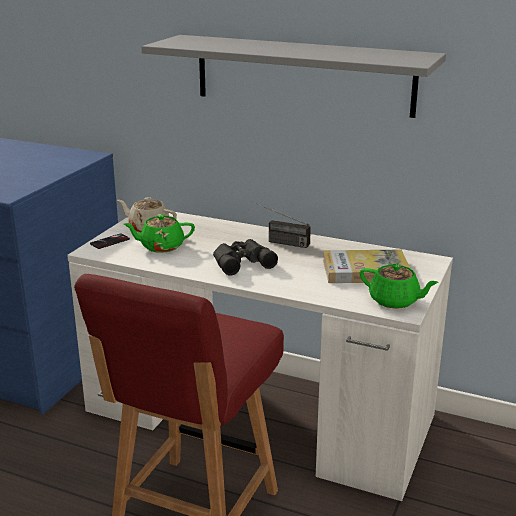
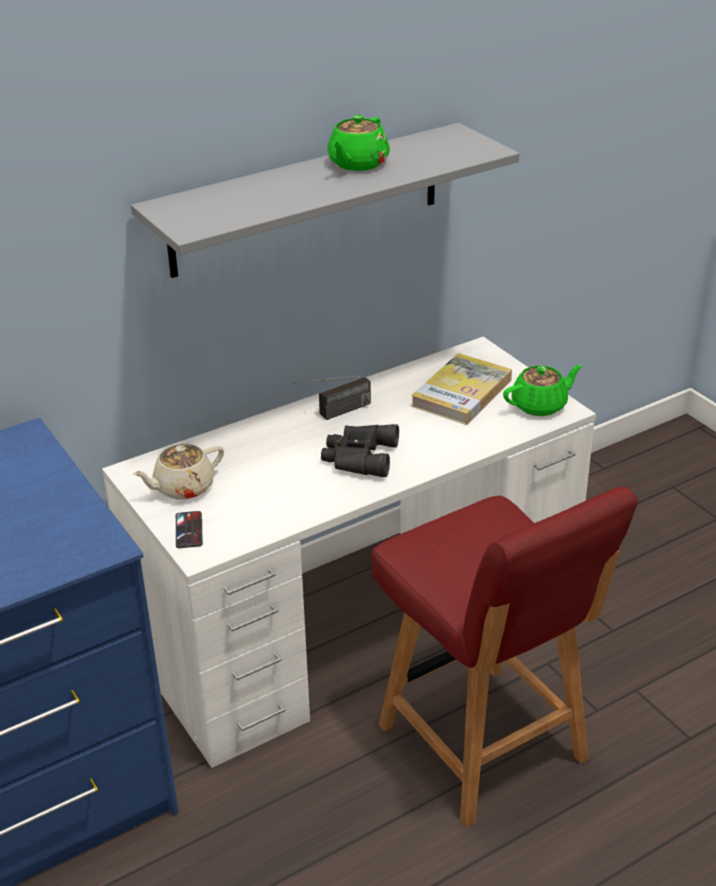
camera: 55 degrees left, 10 degrees up
green teapot [124,214,195,253] -> green teapot moved to [327,115,390,171]

